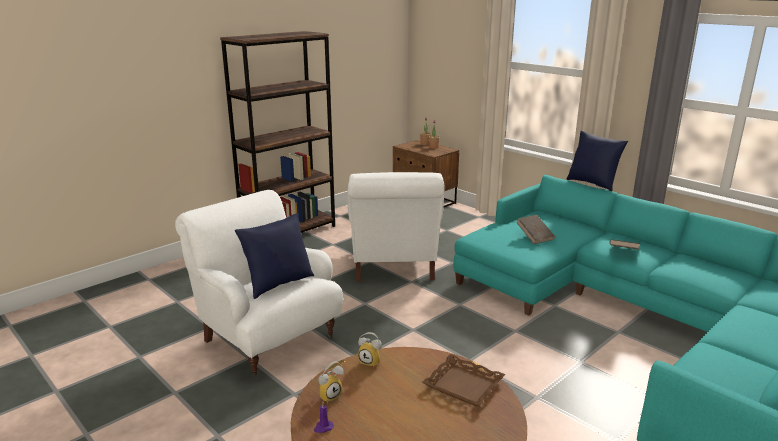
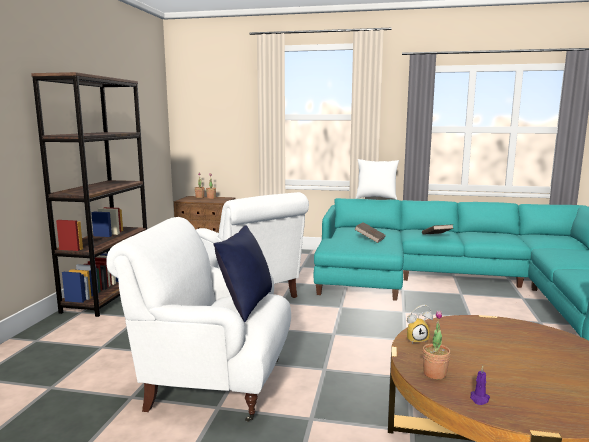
camera: 35 degrees left, 10 degrees down
alarm clock [318,361,344,403] -> potted plant [423,311,451,380]
brown tray [422,354,505,406] -> none
blue pillow [567,130,628,192] -> white pillow [356,159,399,200]

